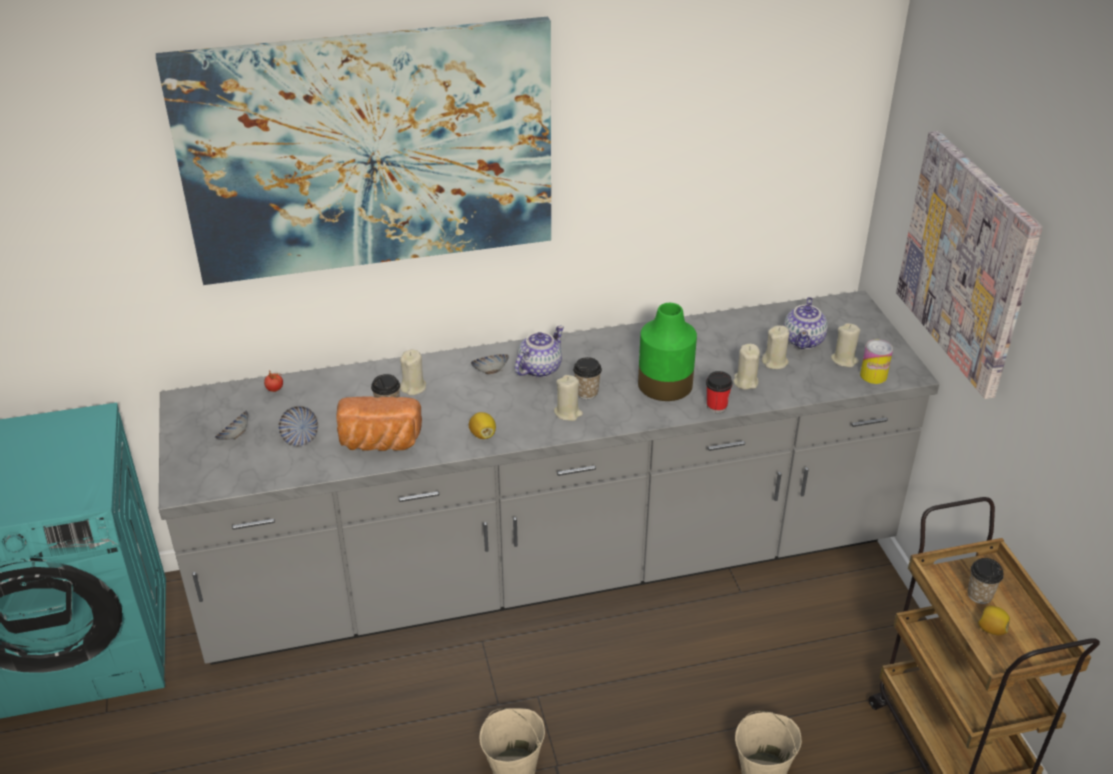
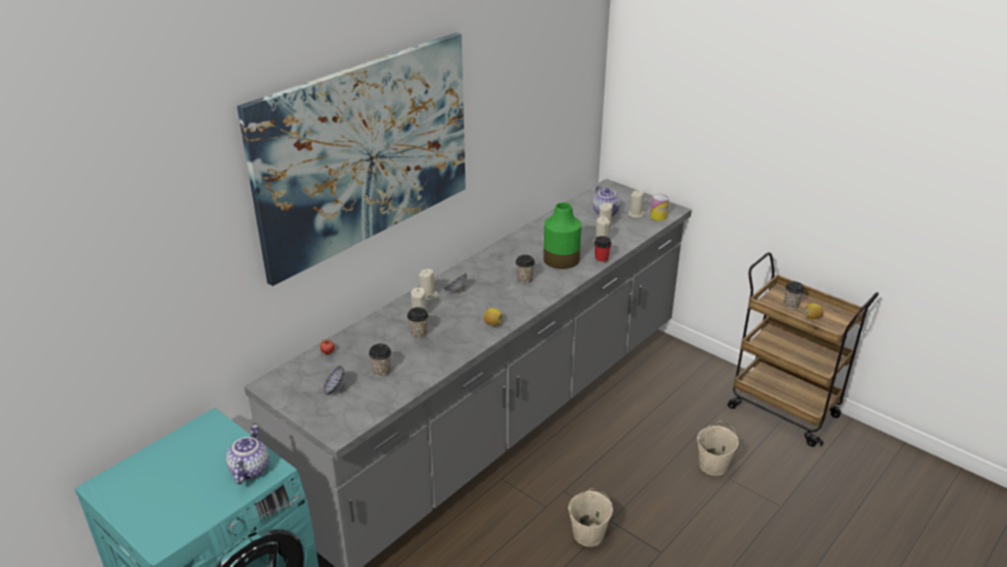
camera: 35 degrees left, 5 degrees down
bowl [278,406,318,447] -> cup [369,344,391,377]
bread [336,396,422,451] -> none
teapot [515,326,564,378] -> teapot moved to [226,425,269,484]
beige candle [554,375,583,421] -> beige candle moved to [419,269,438,301]
picture [896,131,1042,399] -> none

